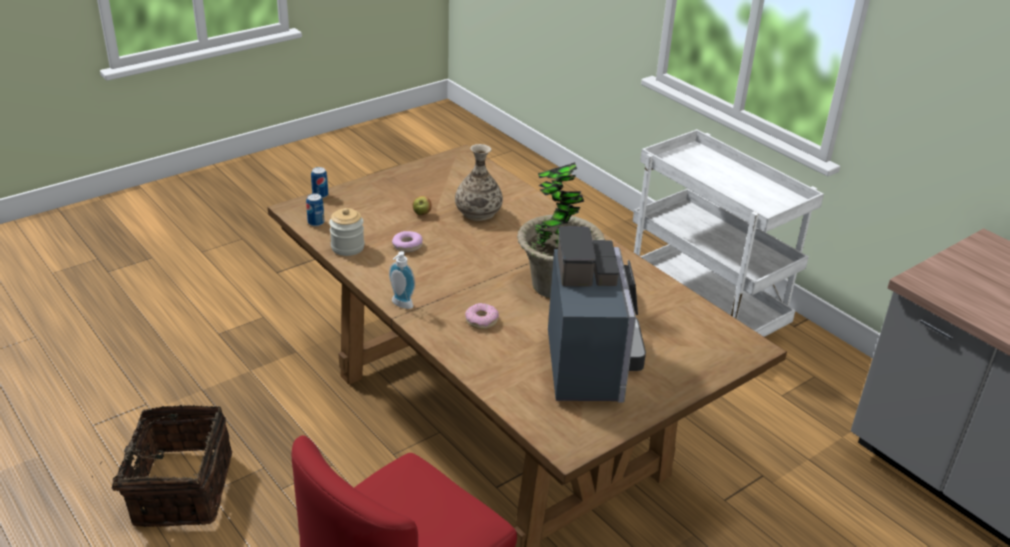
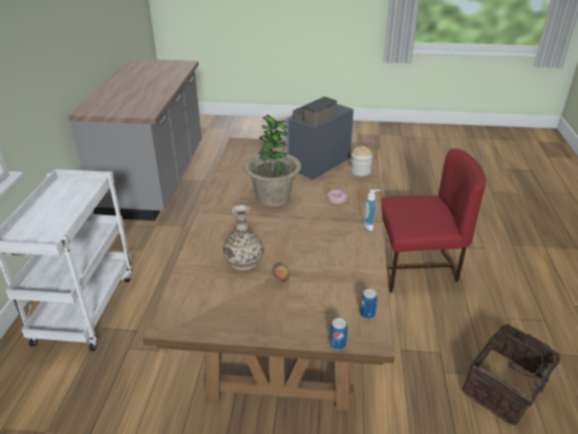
camera: 135 degrees left, 0 degrees up
jar [329,208,364,256] -> jar moved to [350,146,373,177]
donut [392,231,423,252] -> none

